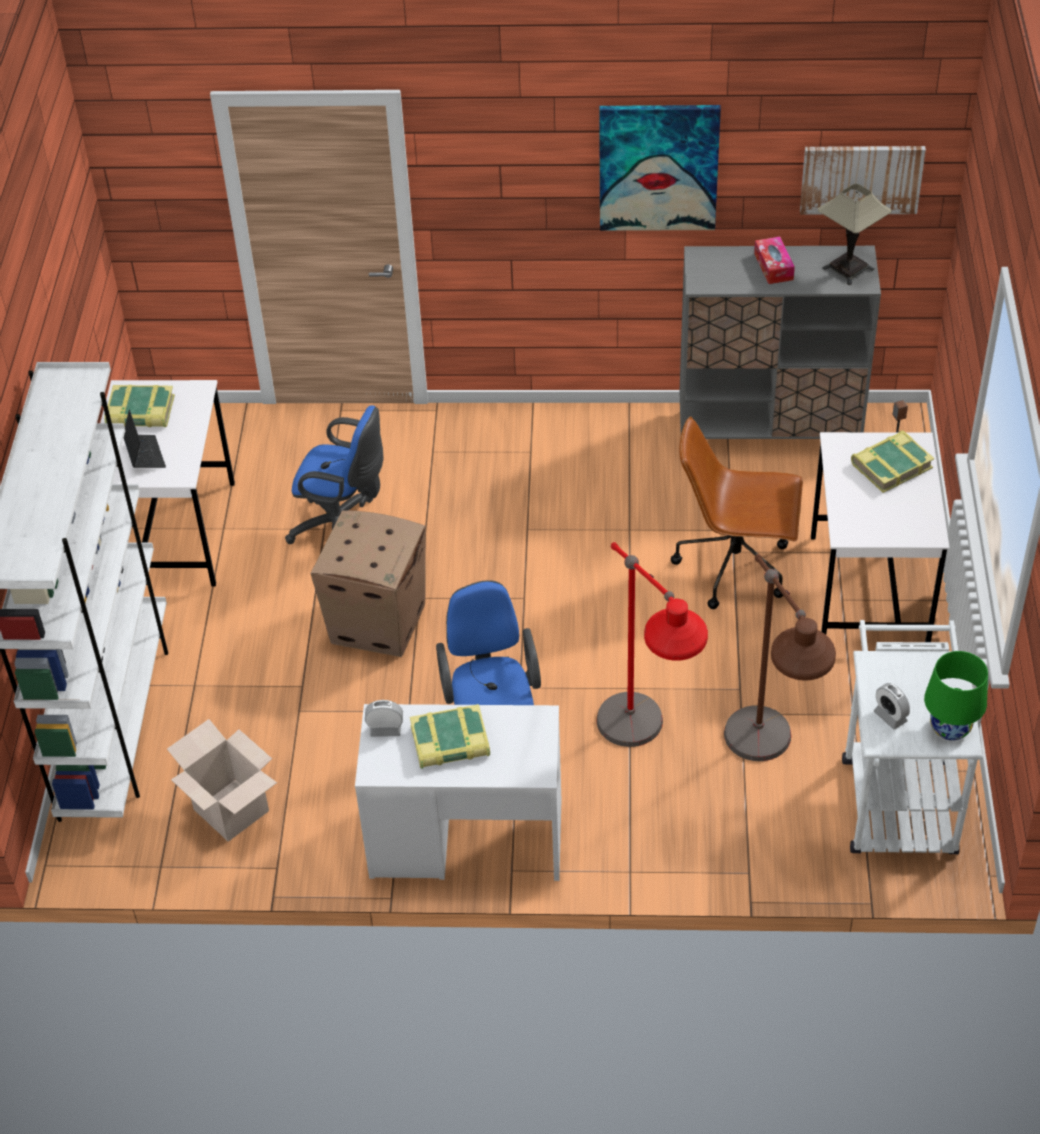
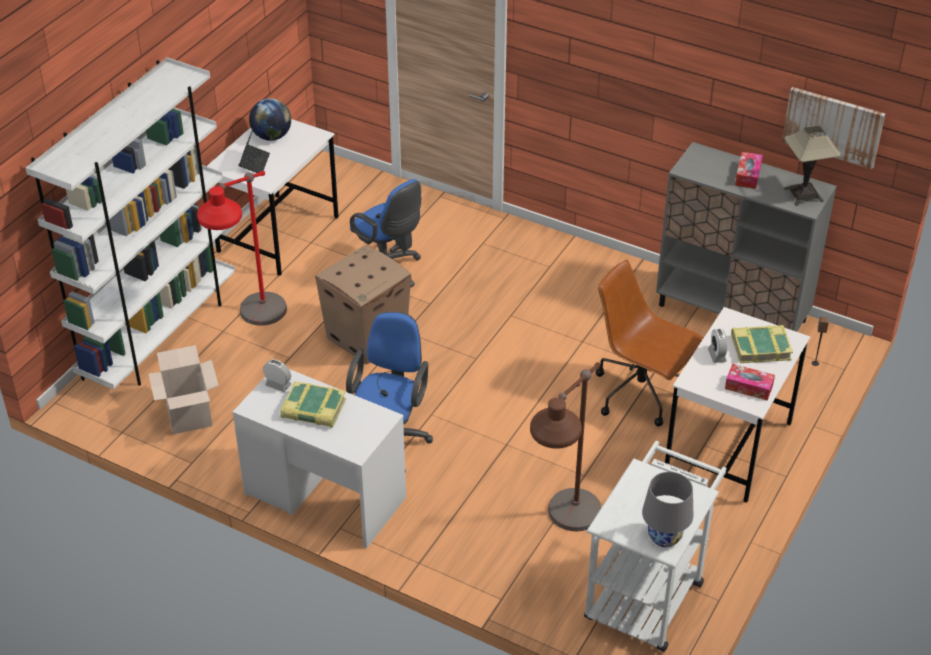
camera: 25 degrees right, 5 degrees down
book [104,385,175,427] -> globe [249,98,291,141]
red floor lamp [596,542,708,747] -> red floor lamp moved to [197,171,287,326]
picture [599,105,721,231] -> none
alarm clock [874,683,910,730] -> alarm clock moved to [708,329,727,363]
green table lamp [924,651,988,741] -> grey table lamp [642,472,693,547]
none -> tissue box [725,364,775,401]

